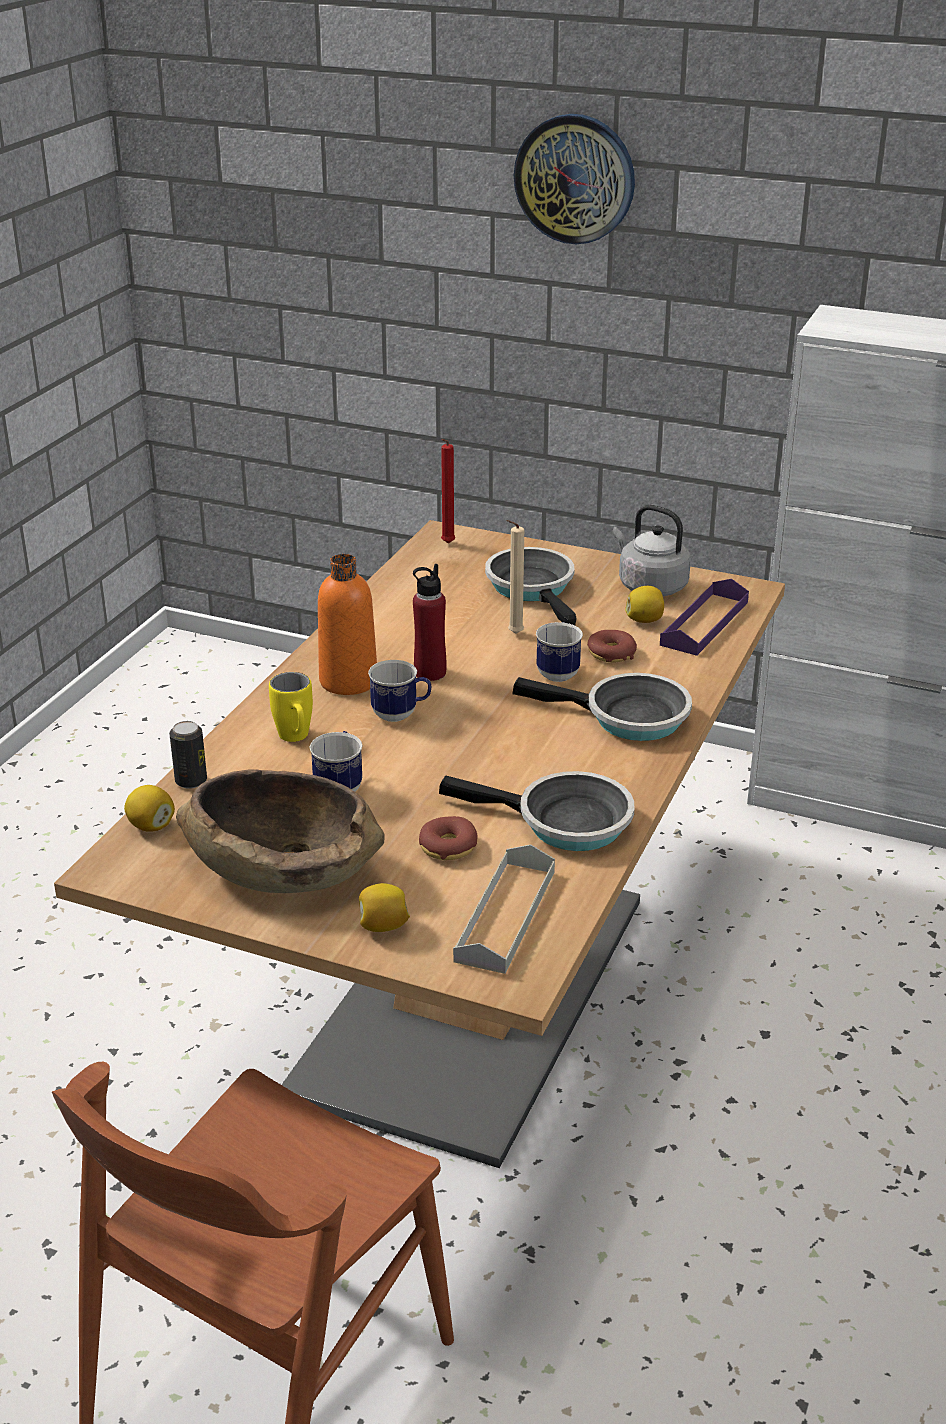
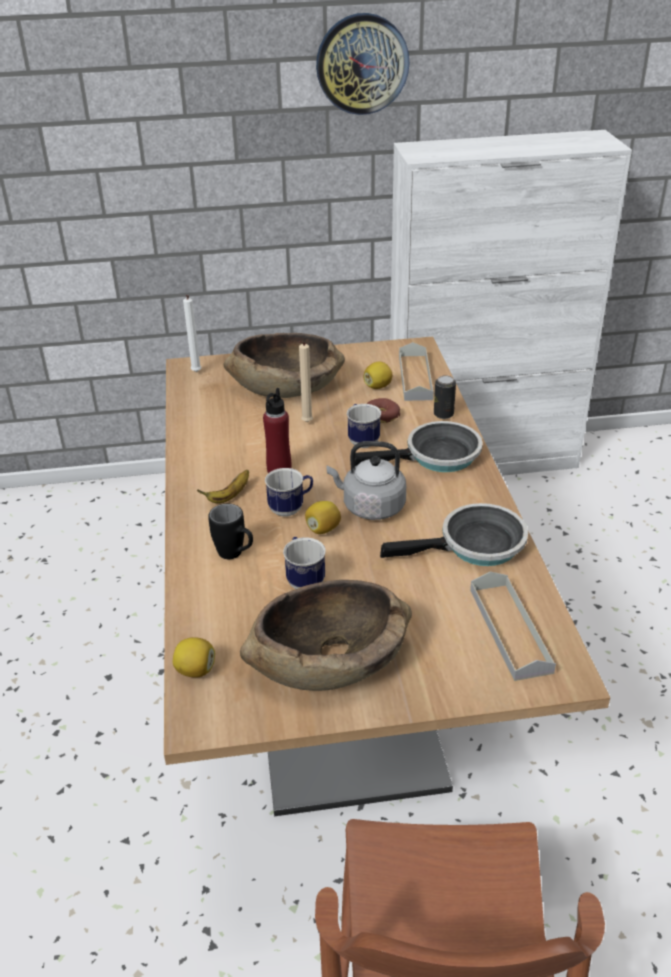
camera: 30 degrees left, 5 degrees up
can [169,721,207,789] -> can moved to [434,375,456,419]
yellow mug [269,672,313,742] -> black mug [208,504,253,559]
orange bottle [318,554,377,695] -> banana [197,470,249,503]
lemon [359,883,410,932] -> lemon moved to [305,501,341,534]
donut [419,816,478,860] -> none
red candle [441,439,455,543] -> white candle [183,295,201,372]
frying pan [485,547,577,625] -> brown bowl [224,333,345,398]
wall clock [514,114,635,244] -> wall clock moved to [316,13,410,115]
grey kettle [612,504,691,596] -> grey kettle moved to [327,441,406,520]
purple tray [660,579,749,656] -> grey tray [399,342,434,401]

